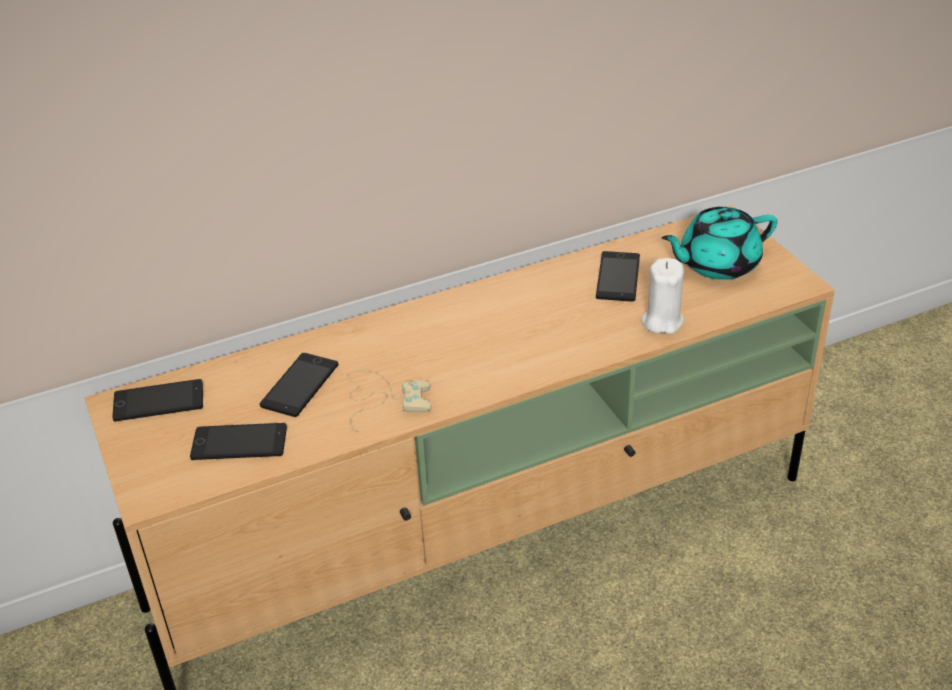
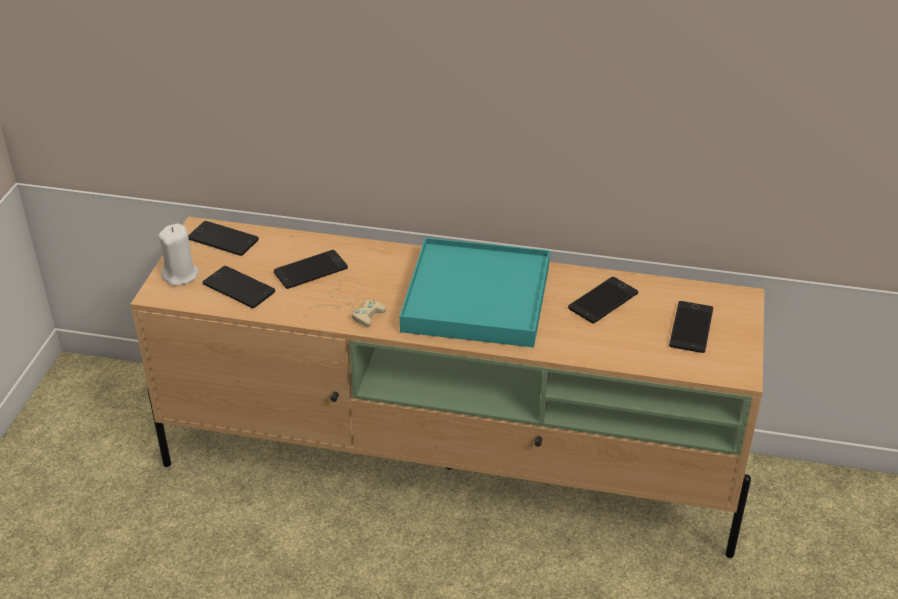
camera: 35 degrees right, 0 degrees up
white candle [642,258,684,334] -> white candle moved to [159,224,199,286]
turquoise teapot [661,207,777,280] -> phone [669,301,713,353]
none -> turquoise tray [400,238,550,347]

